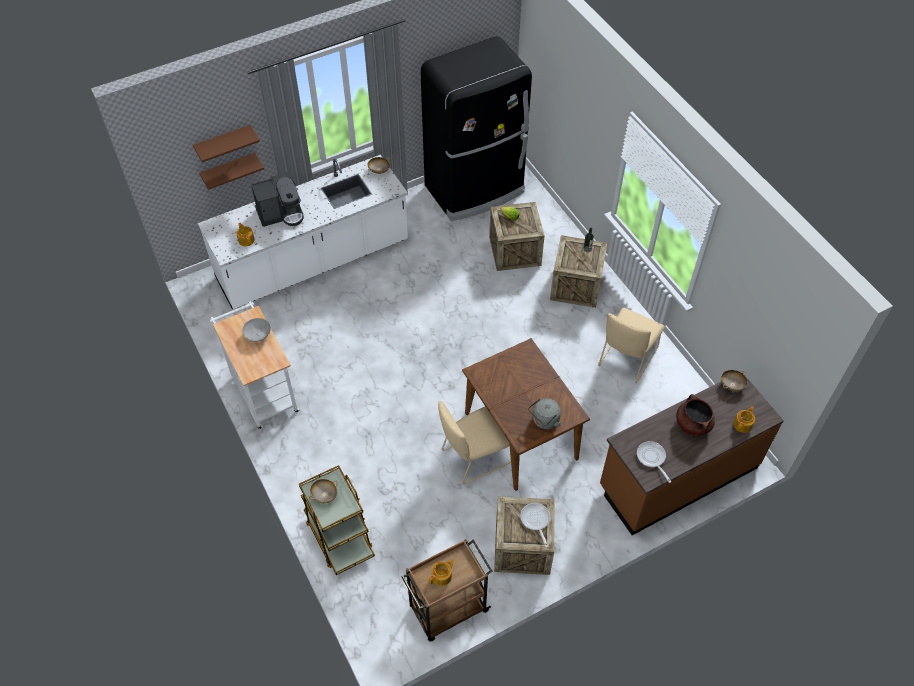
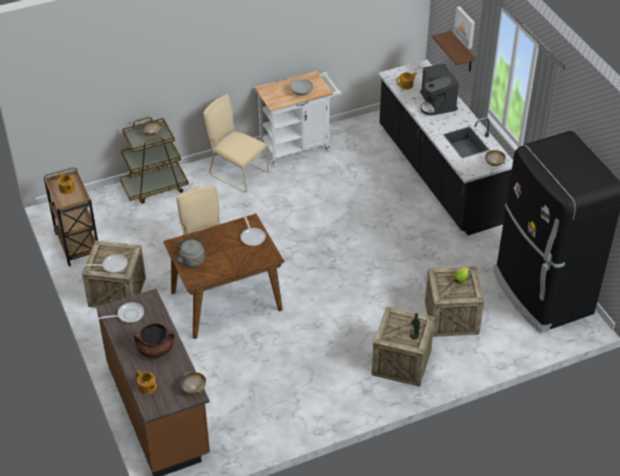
camera: 95 degrees right, 10 degrees down
brown shelf [193,125,260,162] -> picture [454,6,475,49]
white counter [198,155,408,309] -> black counter [379,60,513,236]
beige chair [598,308,665,383] -> beige chair moved to [203,94,269,192]
none -> frying pan [240,215,266,246]

